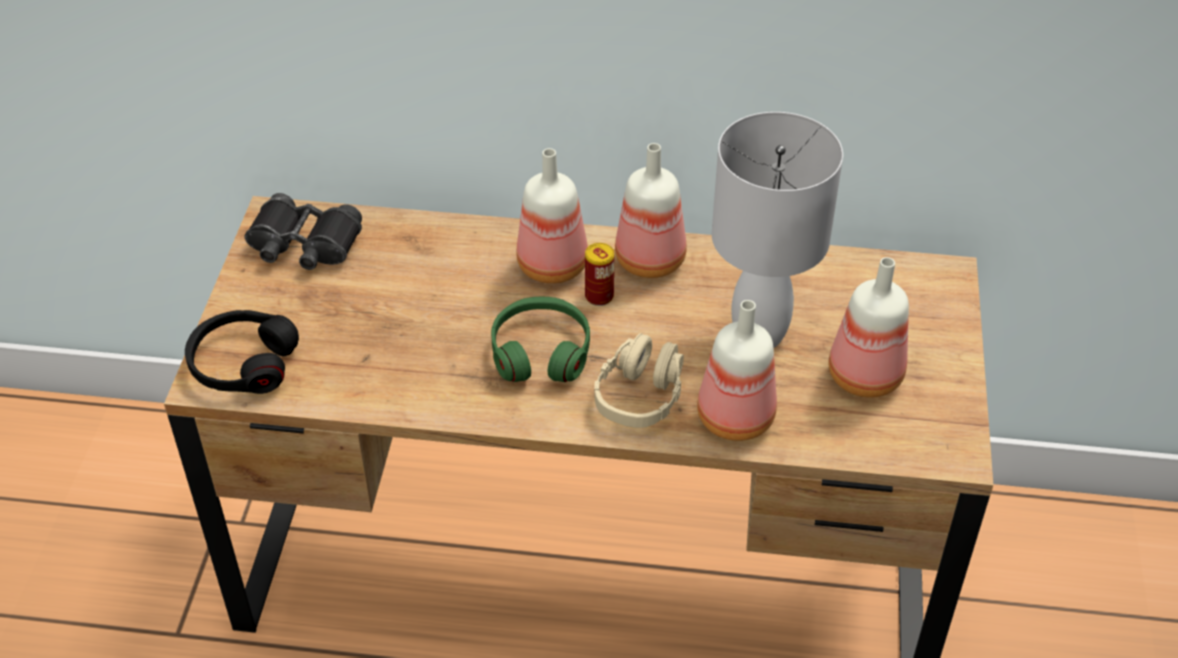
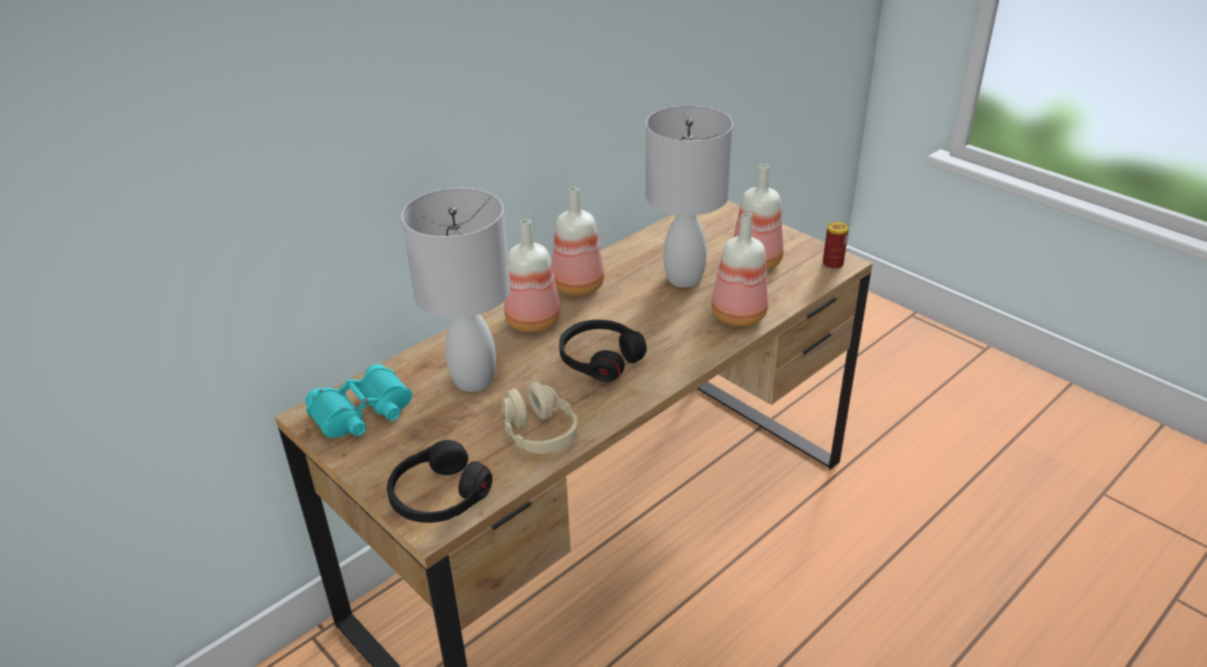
camera: 50 degrees left, 10 degrees down
black binoculars [244,193,362,270] -> turquoise binoculars [305,364,412,438]
green headphones [491,297,590,382] -> black headphones [559,320,647,382]
can [585,243,614,306] -> can moved to [823,222,849,269]
beige headphones [594,333,684,428] -> beige headphones moved to [501,381,578,454]
none -> white table lamp [401,188,511,392]

